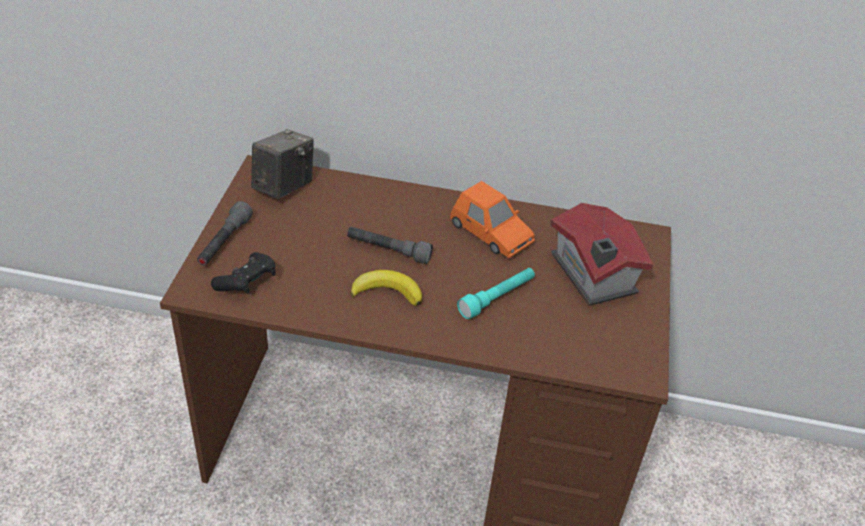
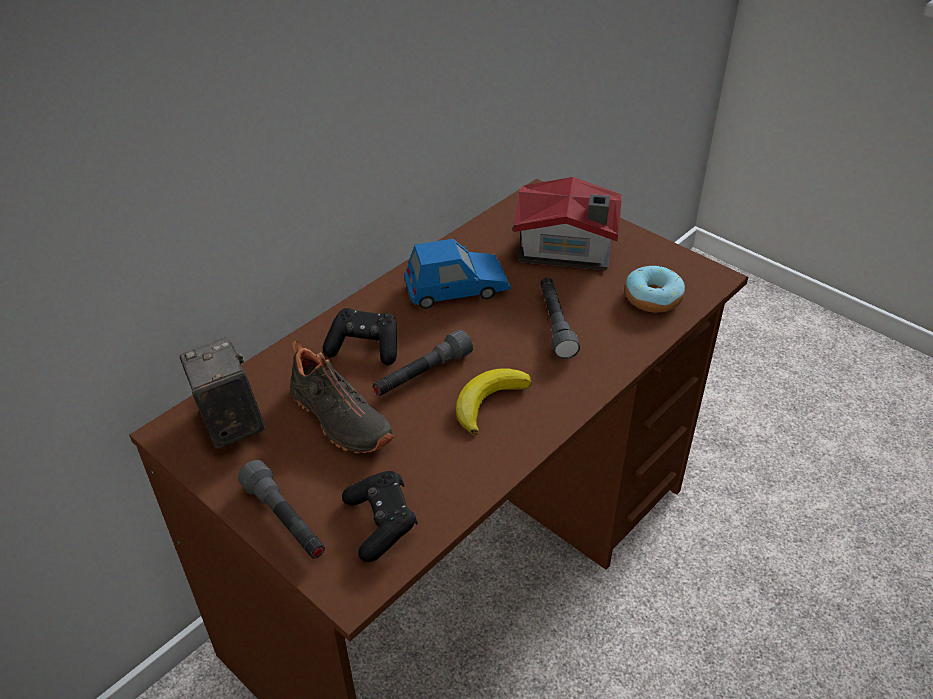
camera: 55 degrees left, 0 degrees up
orange toy car [450,181,535,258] -> blue toy car [404,239,510,309]
turquoise flashlight [457,268,535,319] -> grey flashlight [540,278,580,359]
none -> black shoe [290,341,394,453]
none -> black game controller [323,308,397,365]
none -> donut [625,265,685,313]

